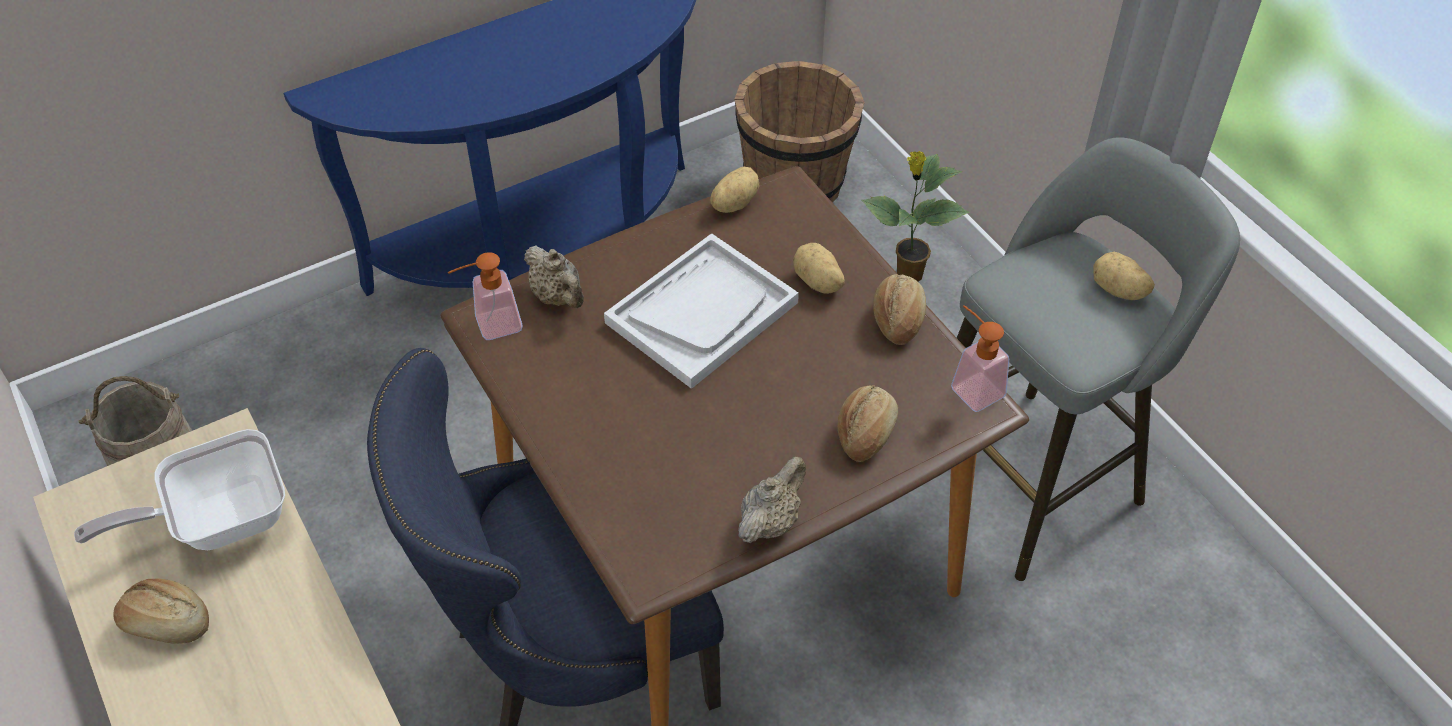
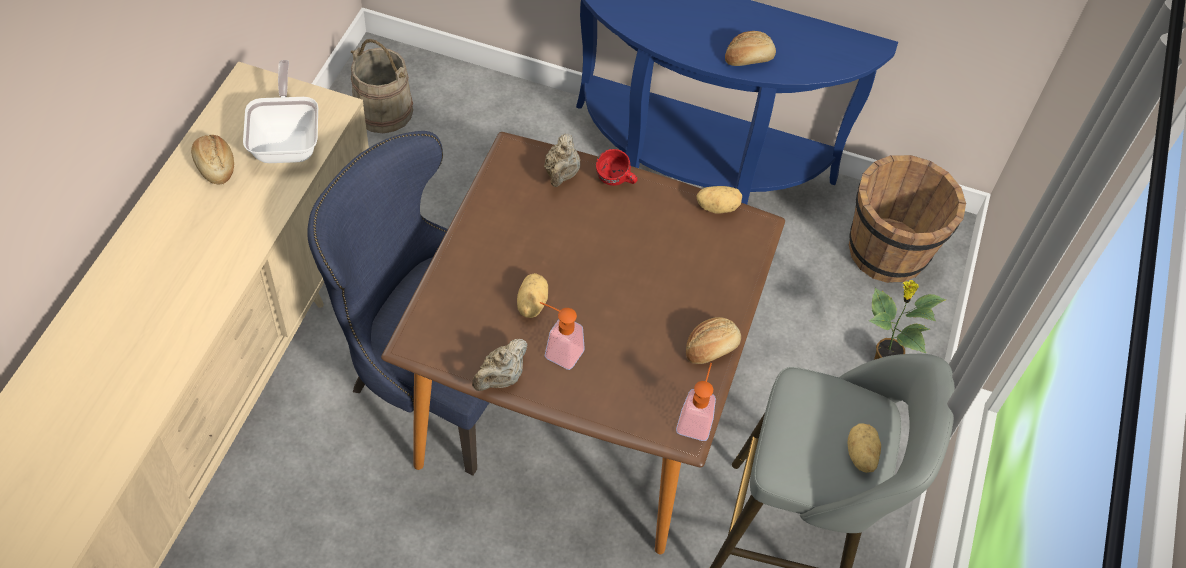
camera: 45 degrees right, 5 degrees up
frying pan [74,429,285,550] -> frying pan turned 60 degrees clockwise [243,60,318,163]
soap dispenser [448,252,523,340] -> soap dispenser moved to [540,302,585,370]
white tray [604,233,799,389] -> none
beige teapot [738,457,806,543] -> beige teapot turned 135 degrees clockwise [472,339,527,391]
potato [793,243,845,294] -> potato moved to [517,273,548,318]
bread [838,385,898,462] -> bread moved to [725,31,776,66]
none -> red mug [596,149,638,186]

